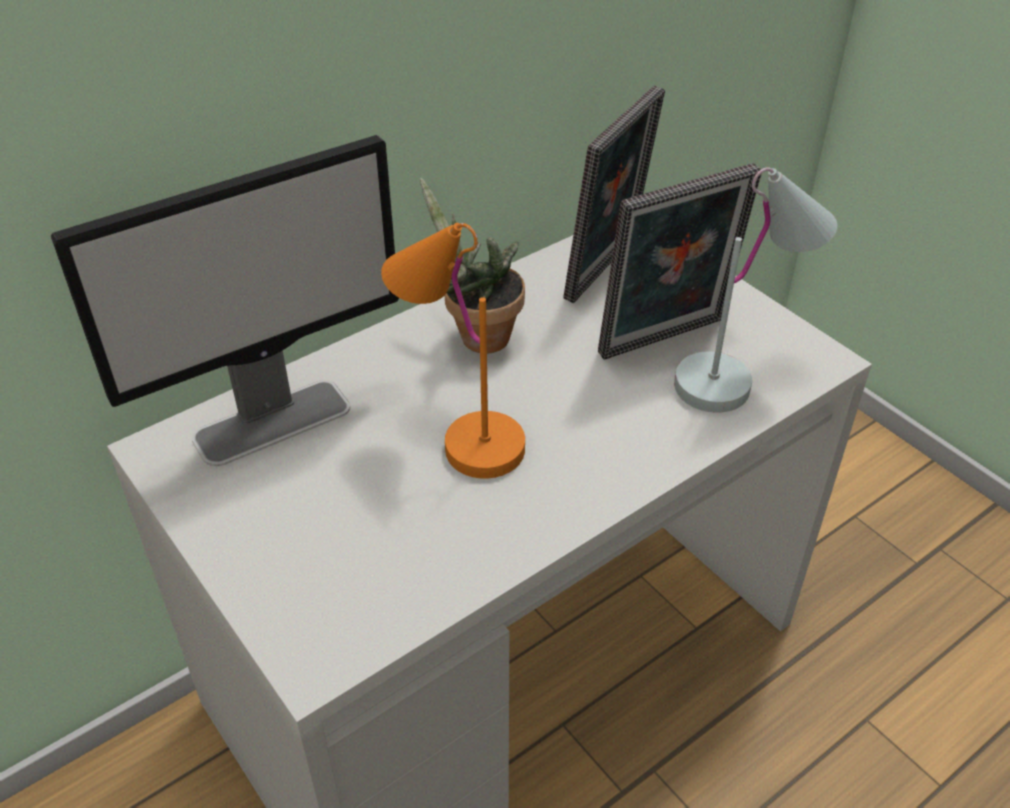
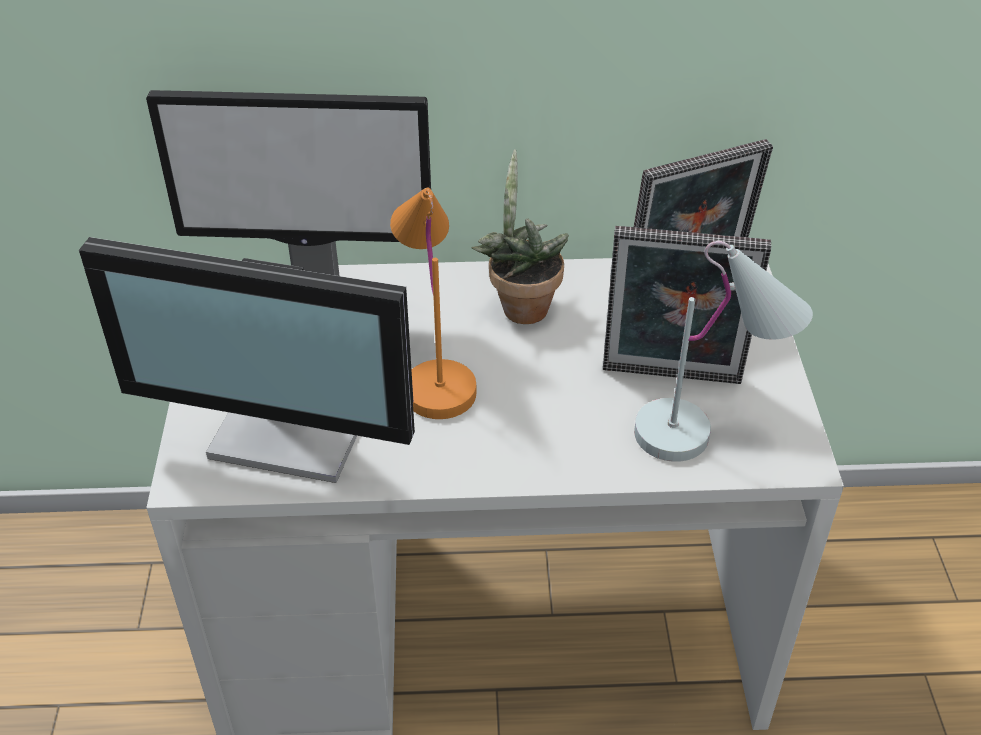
camera: 35 degrees right, 0 degrees up
none -> monitor [79,237,415,483]

